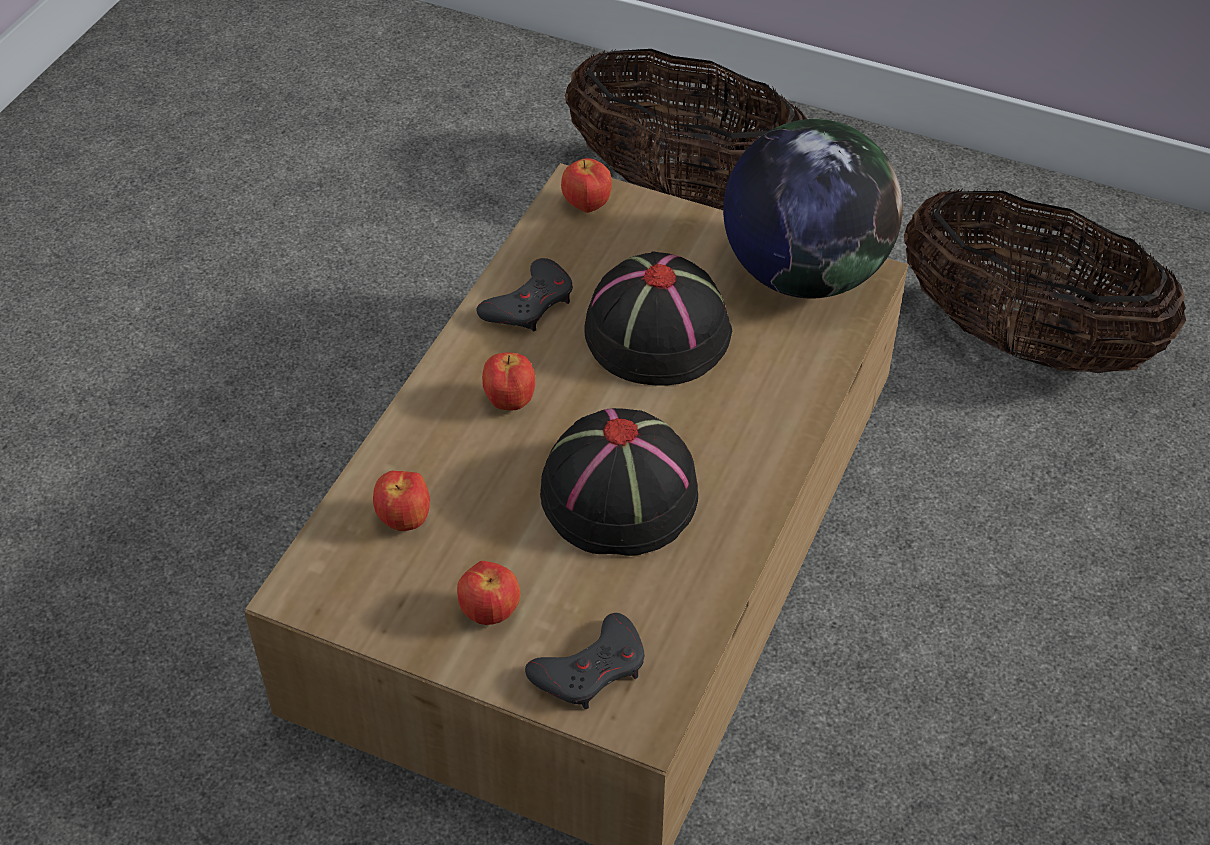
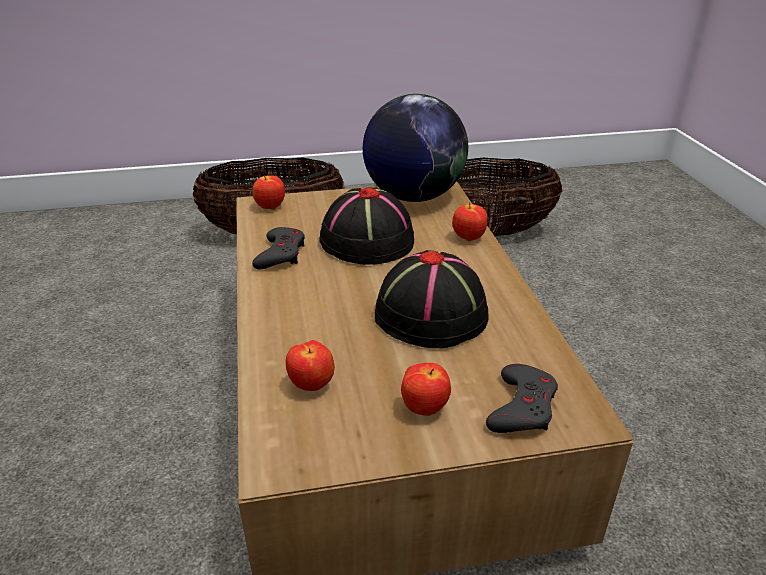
camera: 35 degrees left, 15 degrees down
apple [482,352,535,410] -> apple moved to [452,203,488,241]

